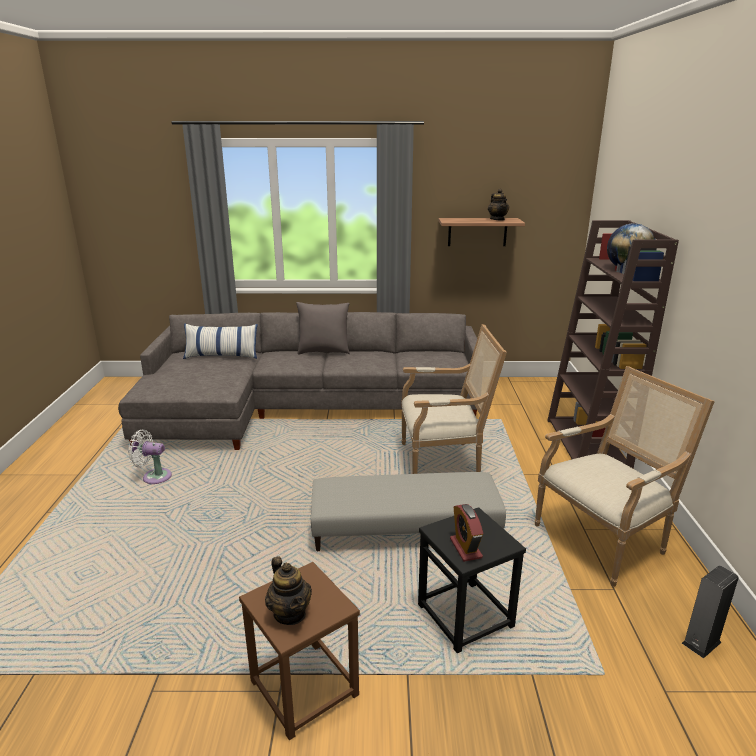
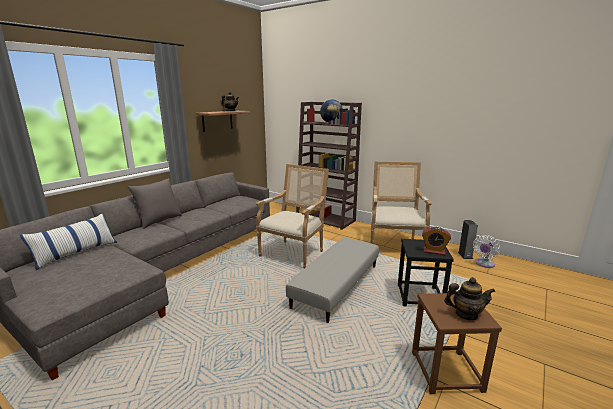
camera: 55 degrees left, 5 degrees down
white fan [128,429,172,484] -> white fan moved to [473,235,500,268]

